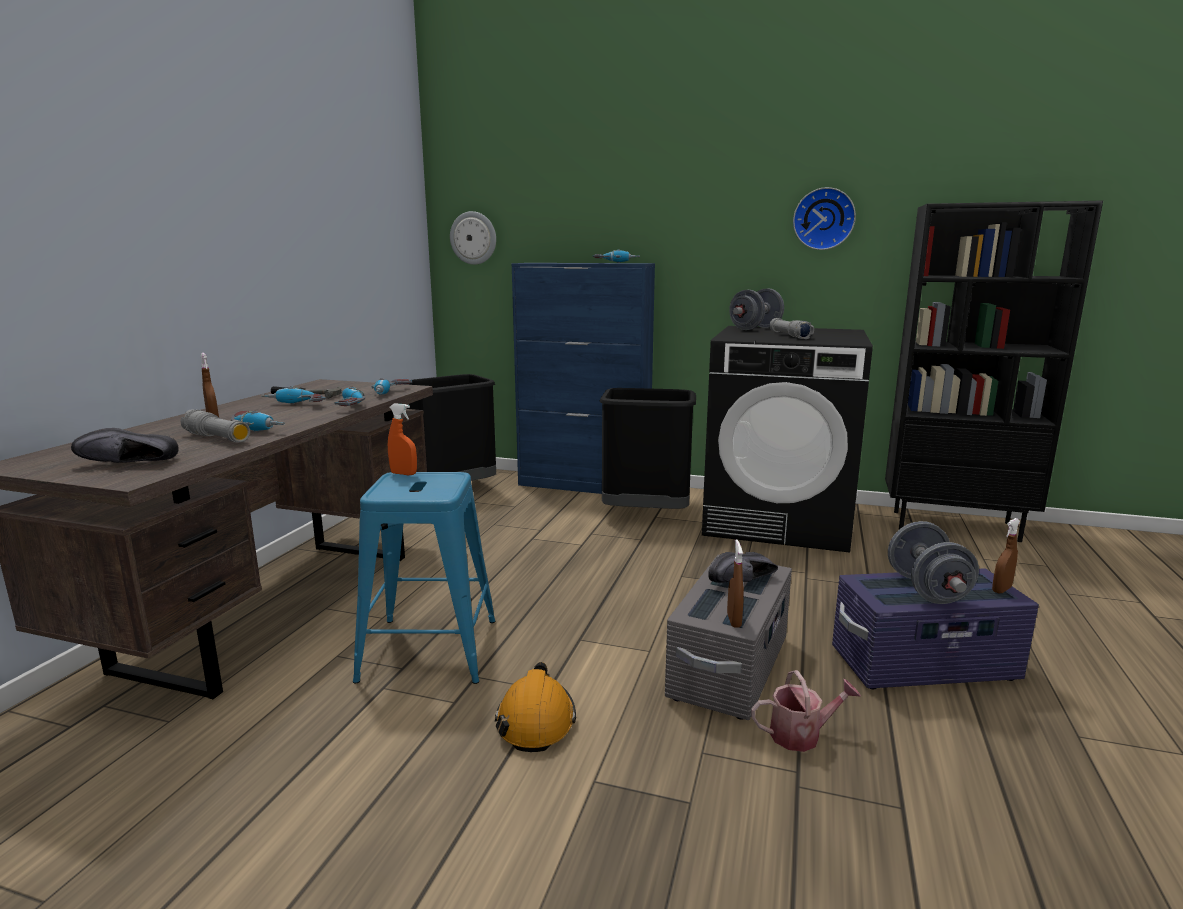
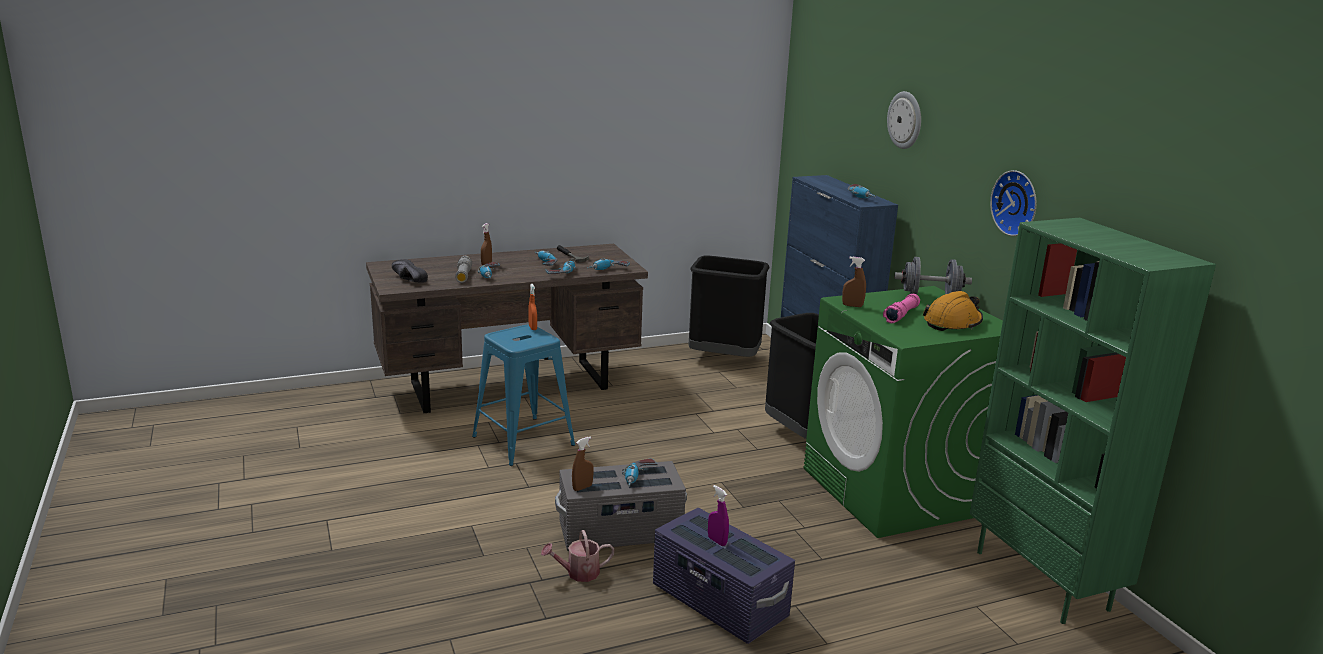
camera: 50 degrees right, 5 degrees up
wall clock [450,211,496,265] -> wall clock moved to [887,91,921,149]
orange hard hat [495,662,576,752] -> orange hard hat moved to [923,291,983,331]
black washing machine [702,326,873,553] -> green washing machine [804,286,1003,538]
black shoe [708,552,778,583] -> power drill [622,458,658,487]
watering can [751,670,861,752] -> watering can turned 120 degrees clockwise [541,530,614,582]
grey flashlight [769,318,814,339] -> pink flashlight [883,294,920,323]
black bookcase [885,201,1103,542] -> green bookcase [970,218,1216,624]
grey dumbbell [888,521,979,604] -> purple spray bottle [708,485,729,546]
brown spray bottle [992,518,1020,593] -> brown spray bottle moved to [842,256,866,307]

